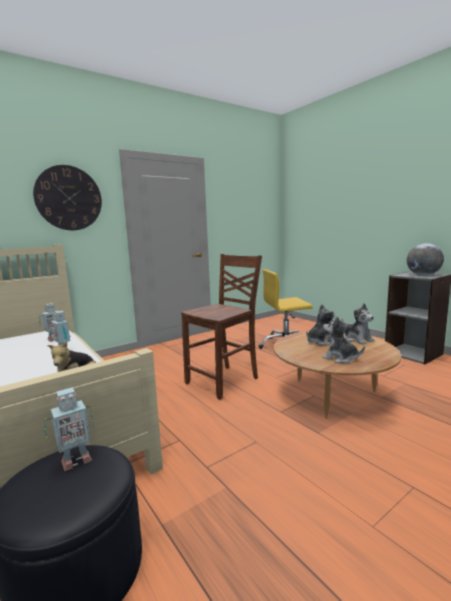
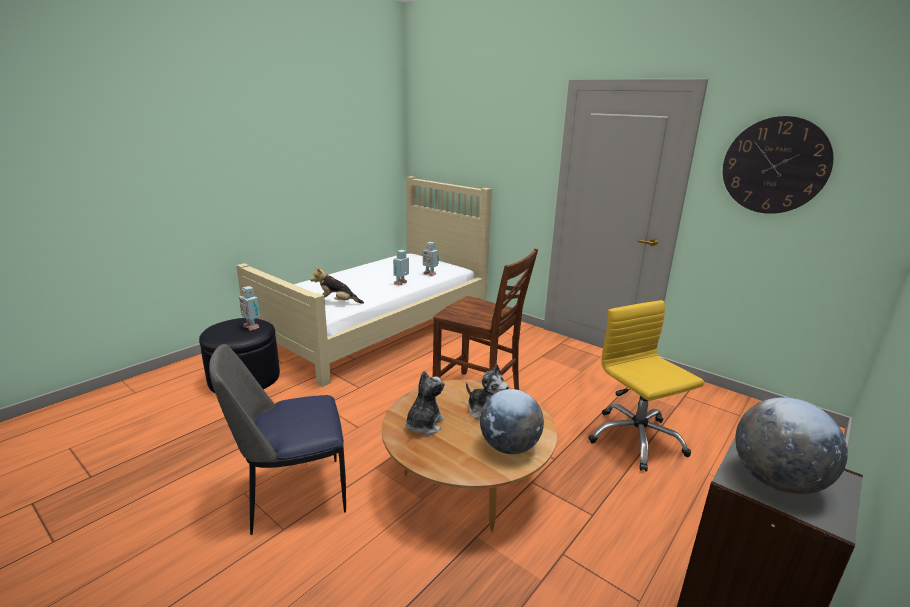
camera: 75 degrees right, 10 degrees up
wall clock [33,165,102,230] -> wall clock moved to [723,116,834,214]
plush toy [344,303,375,345] -> globe [480,389,544,454]
none -> chair [209,344,346,535]

